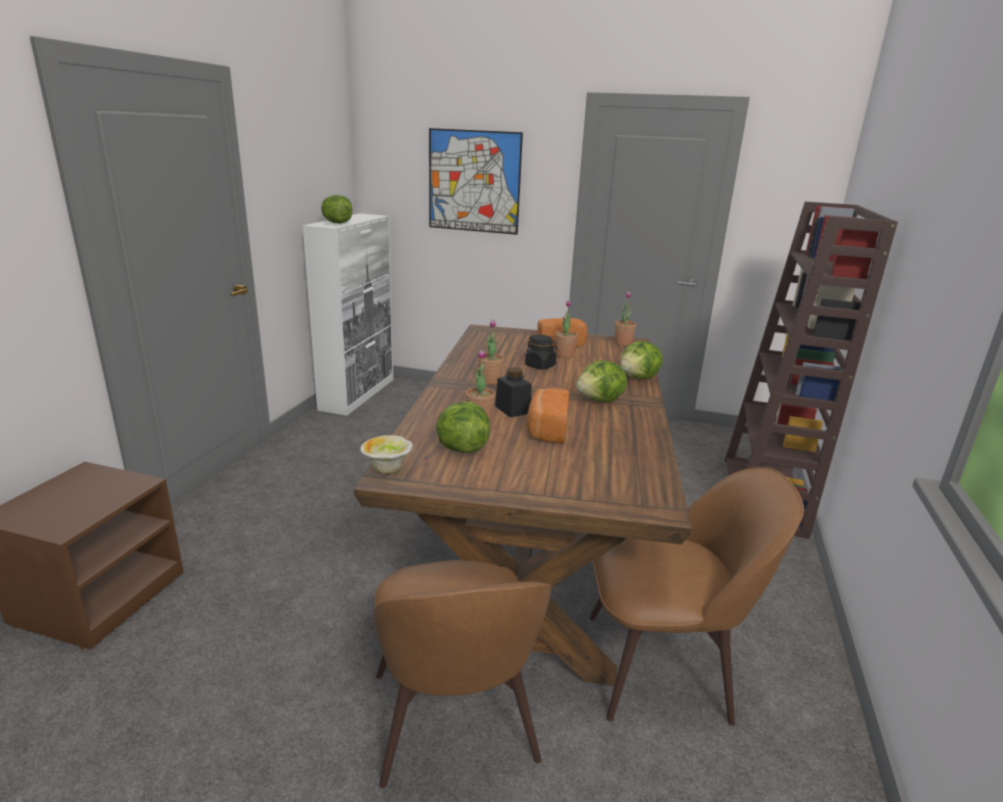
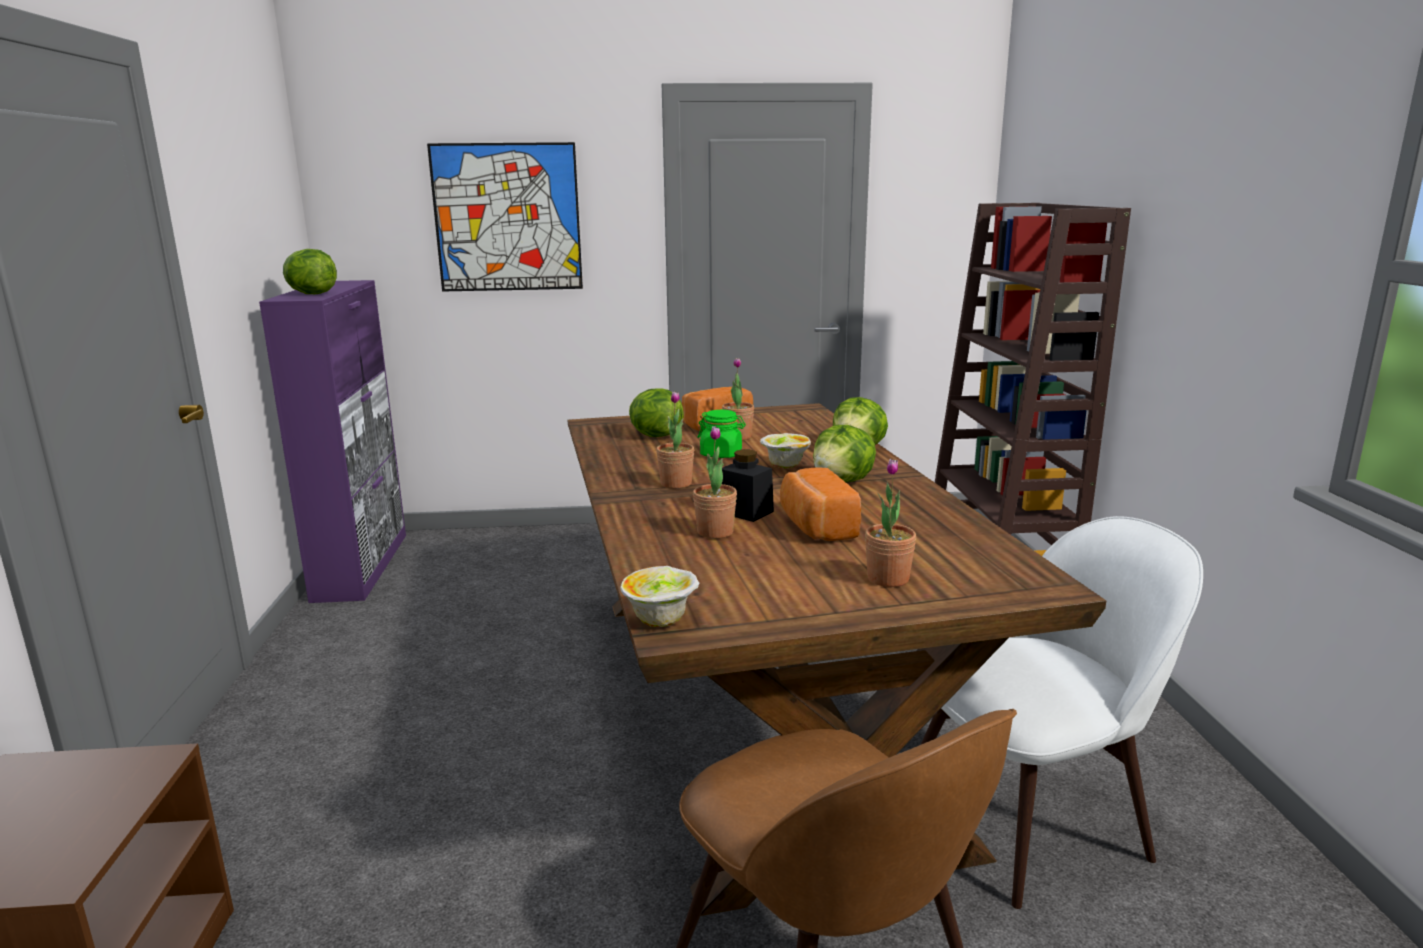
camera: 20 degrees left, 5 degrees down
white cabinet [303,213,393,416] -> purple cabinet [259,280,406,603]
lettuce [436,402,490,453] -> lettuce moved to [629,388,684,437]
black jar [525,335,557,369] -> green jar [698,410,746,458]
brown chair [589,467,804,726] -> white chair [921,516,1203,909]
potted plant [615,291,636,346] -> potted plant moved to [865,459,916,587]
none -> bowl [760,433,811,469]

